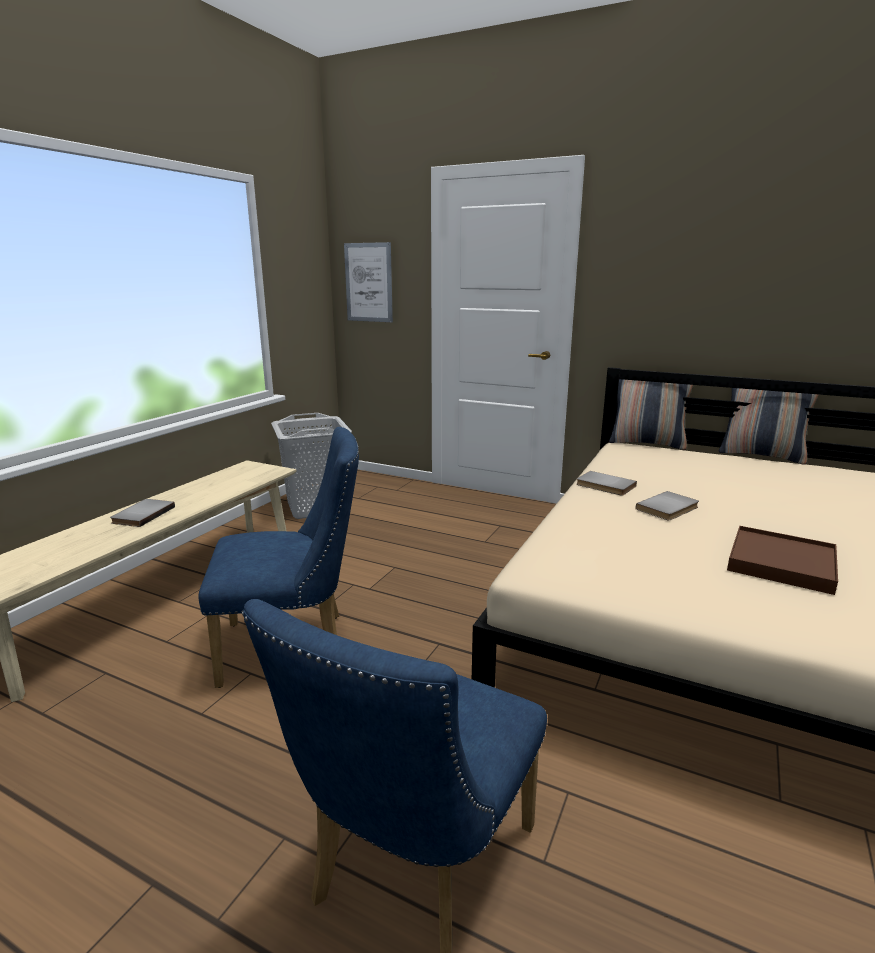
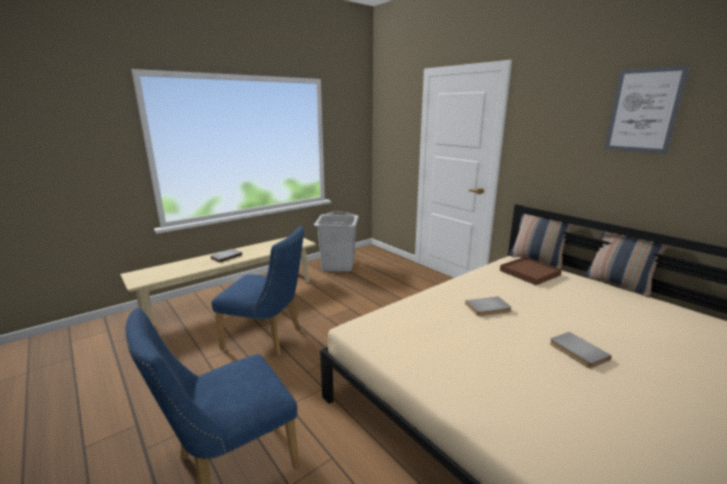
camera: 25 degrees right, 0 degrees up
picture [344,242,393,322] -> picture moved to [604,65,690,154]
grey book [576,471,637,496] -> grey book moved to [550,332,612,368]
brown tray [727,526,838,595] -> brown tray moved to [500,257,562,285]

